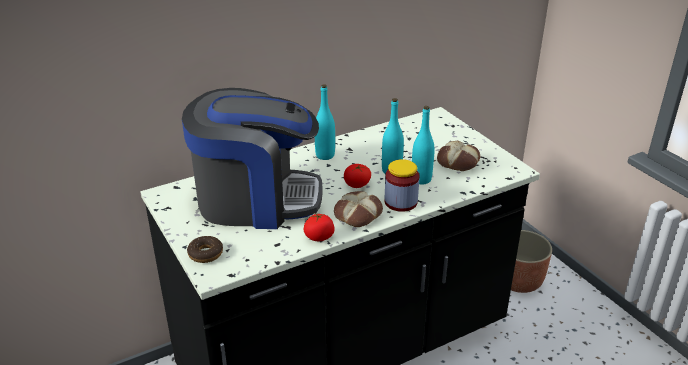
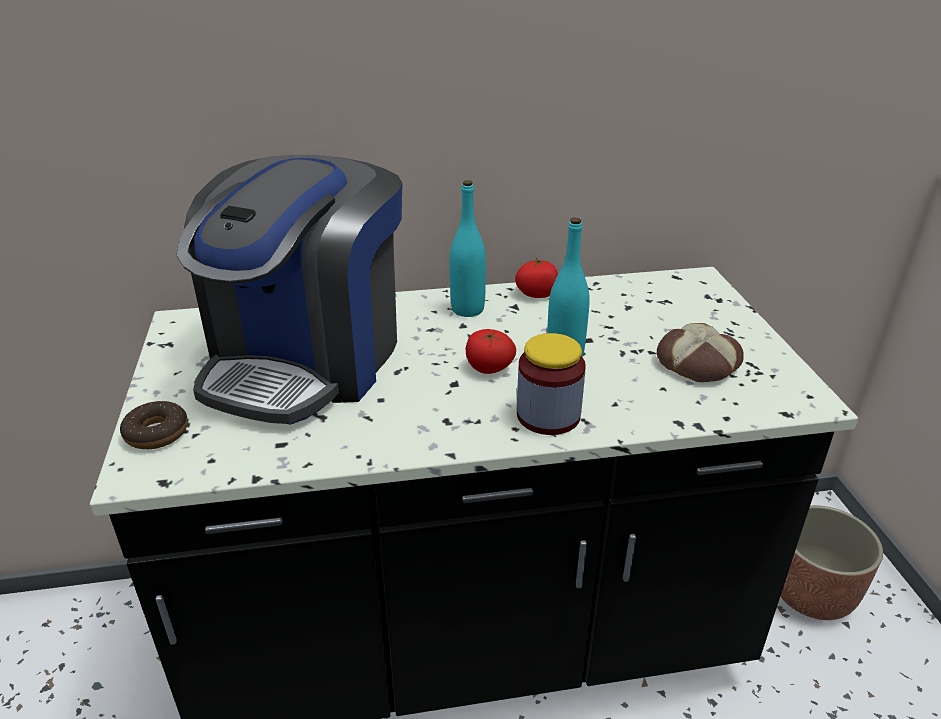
camera: 20 degrees right, 0 degrees up
coffee machine [182,88,323,229] -> coffee machine turned 90 degrees clockwise [176,155,402,425]
tomato [304,212,335,241] -> tomato moved to [515,258,558,298]
bread [334,191,383,227] -> none
turquoise bottle [412,106,434,185] -> none

